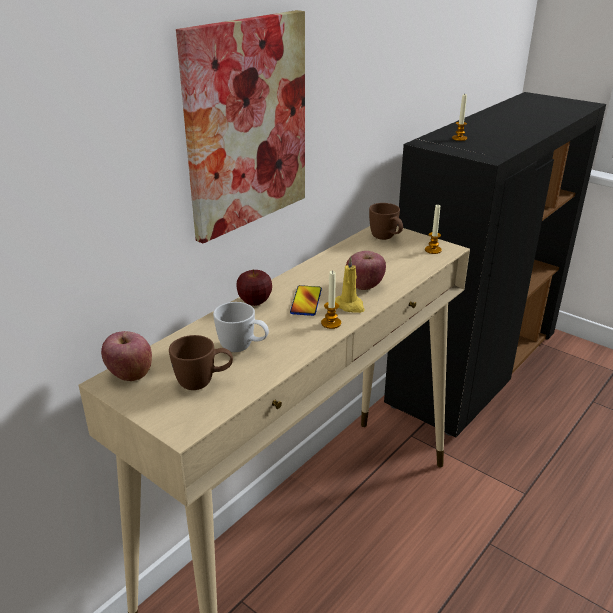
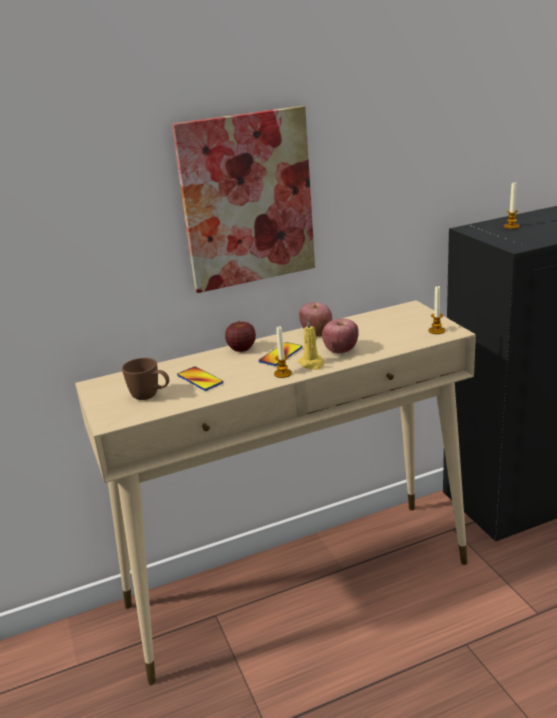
camera: 30 degrees right, 5 degrees down
apple [101,331,152,381] -> apple moved to [299,302,332,337]
white mug [213,302,269,352] -> phone [177,367,223,391]
brown mug [369,203,403,240] -> none

